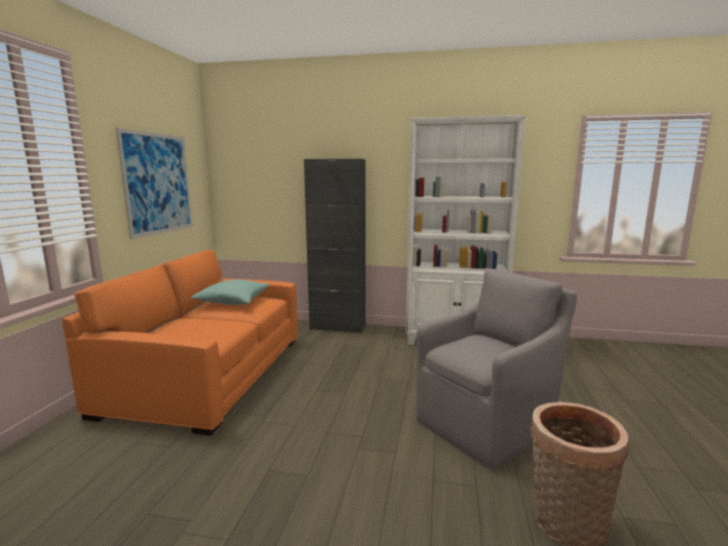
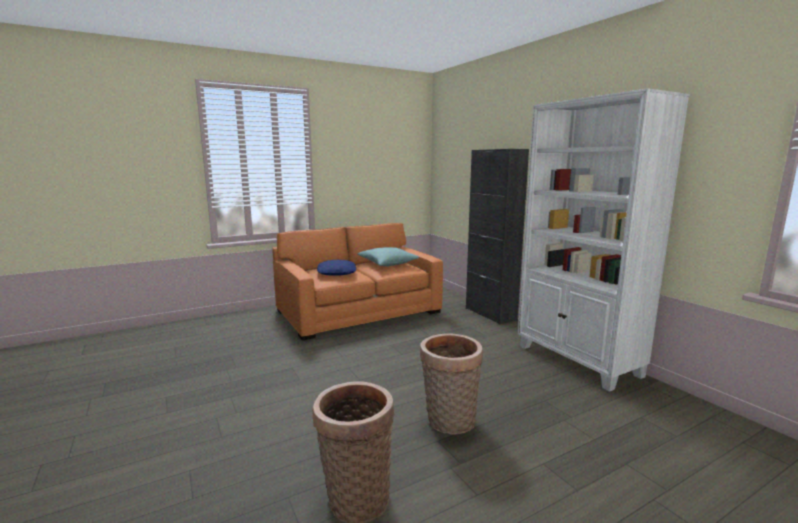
camera: 50 degrees right, 0 degrees up
picture [116,128,193,239] -> none
grey armchair [416,269,577,470] -> basket [420,333,483,435]
none -> blue pillow [317,260,356,276]

